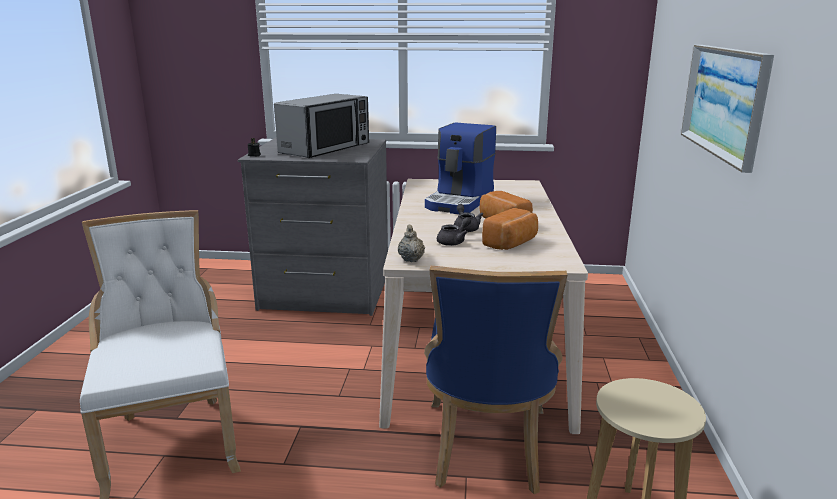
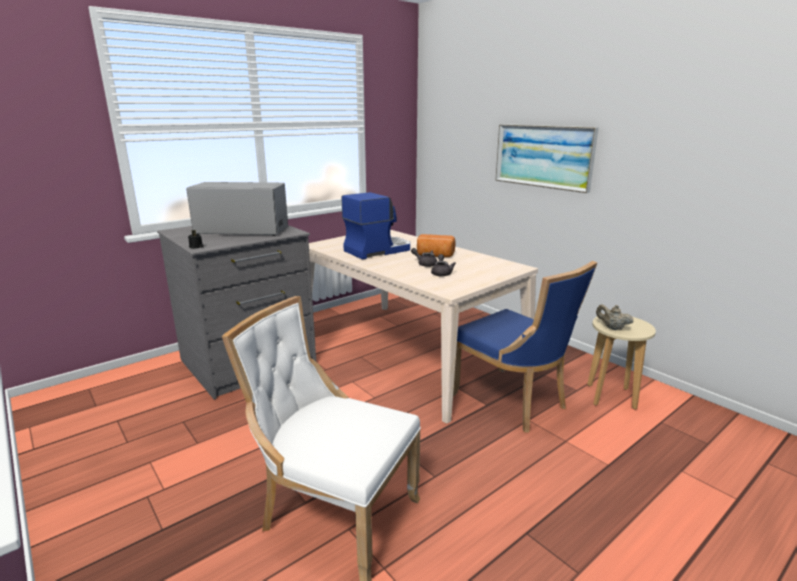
camera: 45 degrees left, 0 degrees up
microwave [274,94,369,158] -> microwave turned 75 degrees counterclockwise [186,182,288,236]
beige teapot [398,225,425,262] -> beige teapot moved to [596,304,634,330]
coffee machine [425,122,496,214] -> coffee machine turned 105 degrees counterclockwise [341,192,410,260]
bread [482,208,538,250] -> none

